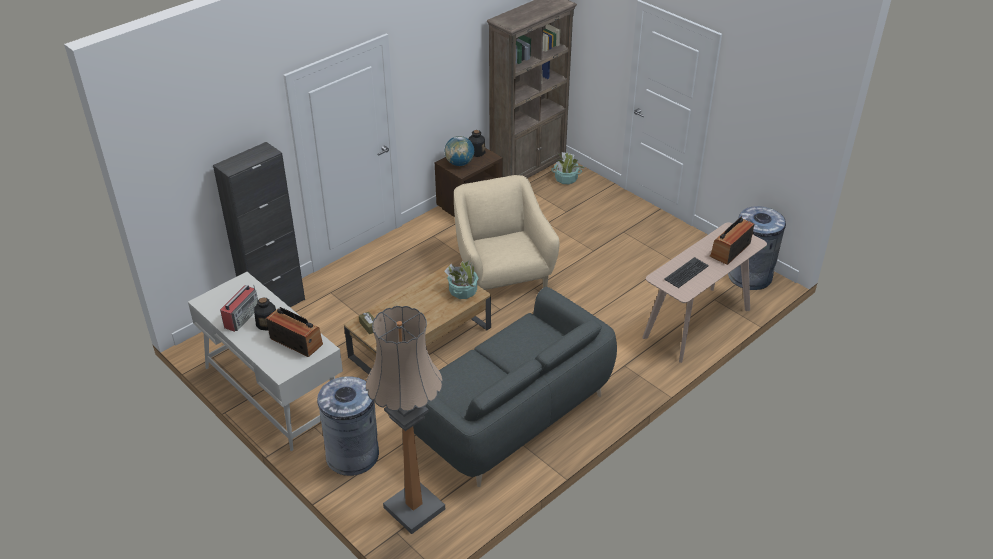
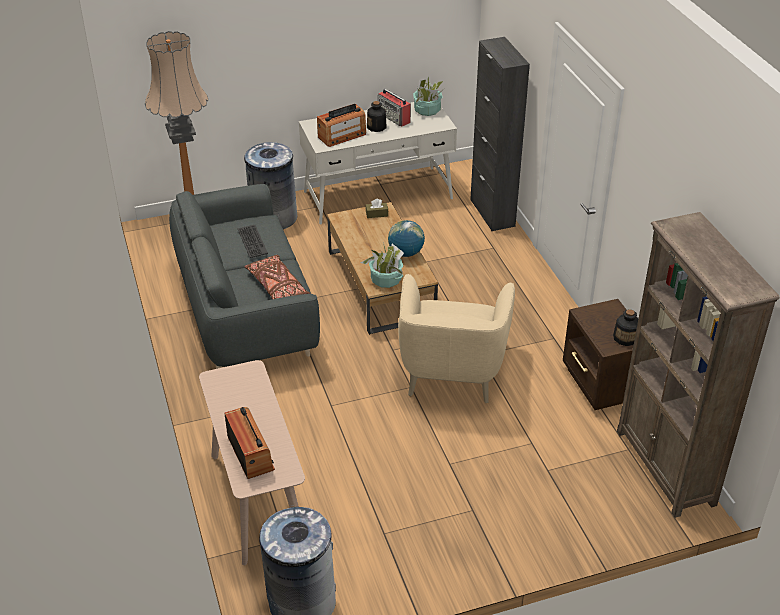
camera: 115 degrees right, 0 degrees up
globe [445,136,474,166] -> globe moved to [388,220,425,257]
beige armchair [454,175,559,290] -> beige armchair turned 90 degrees clockwise [398,274,515,403]
potted plant [551,152,585,184] -> potted plant moved to [413,76,443,116]
keyboard [664,257,709,288] -> keyboard moved to [238,225,268,258]
none -> brown pillow [244,255,310,299]

